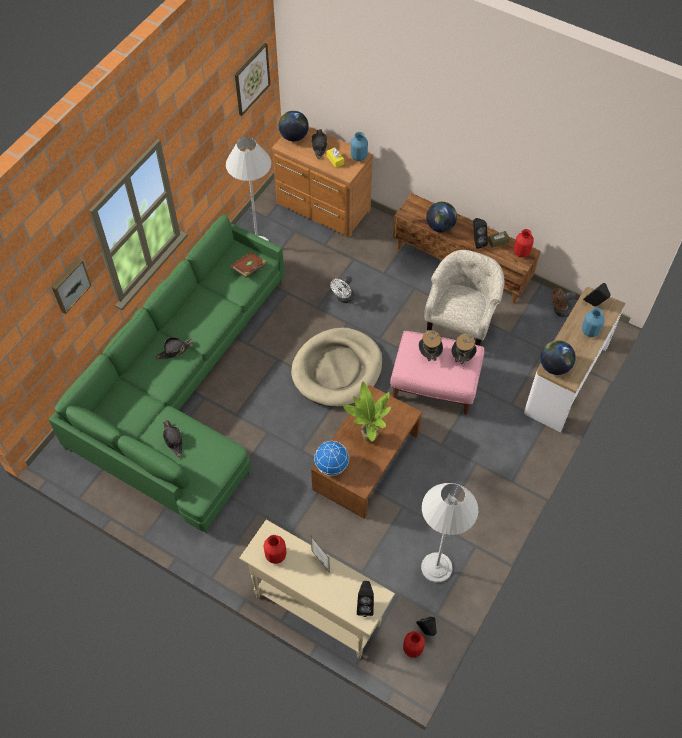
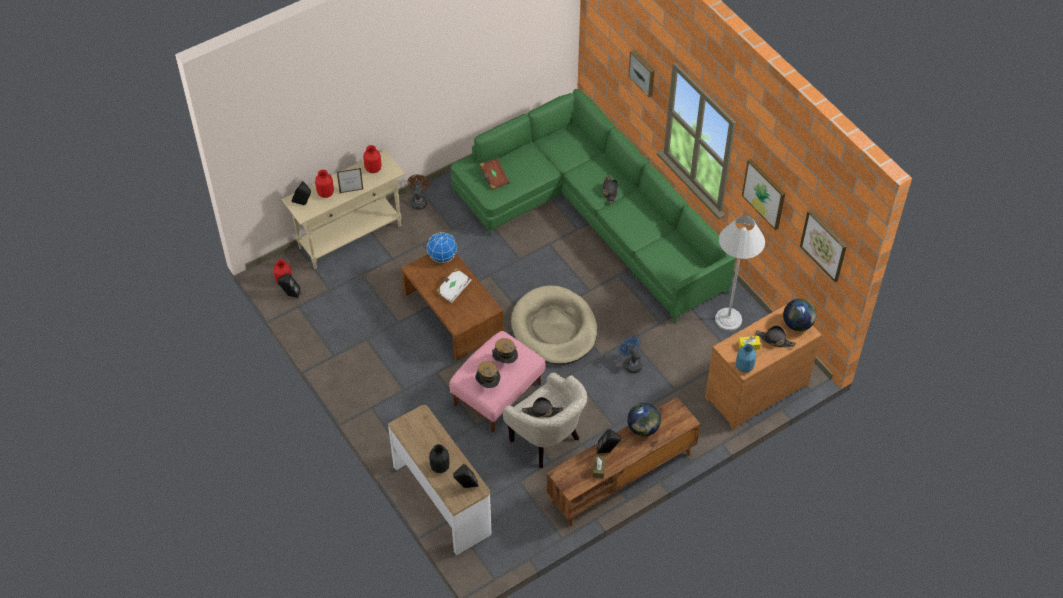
camera: 115 degrees right, 5 degrees down
black hat [163,420,182,458] -> black hat moved to [522,397,563,418]
brown book [231,252,267,277] -> brown book moved to [480,158,510,190]
white fan [330,276,355,303] -> blue fan [619,336,643,373]
potted plant [342,382,391,442] -> white book [436,268,472,303]
white floor lamp [421,483,478,583] -> none
red vase [514,229,534,257] -> red vase moved to [315,170,334,198]
globe [540,340,576,375] -> none
brown fan [552,287,575,317] -> brown fan moved to [408,174,430,210]
blue vase [582,308,605,337] -> black vase [429,444,450,473]
none -> picture [742,159,785,230]

